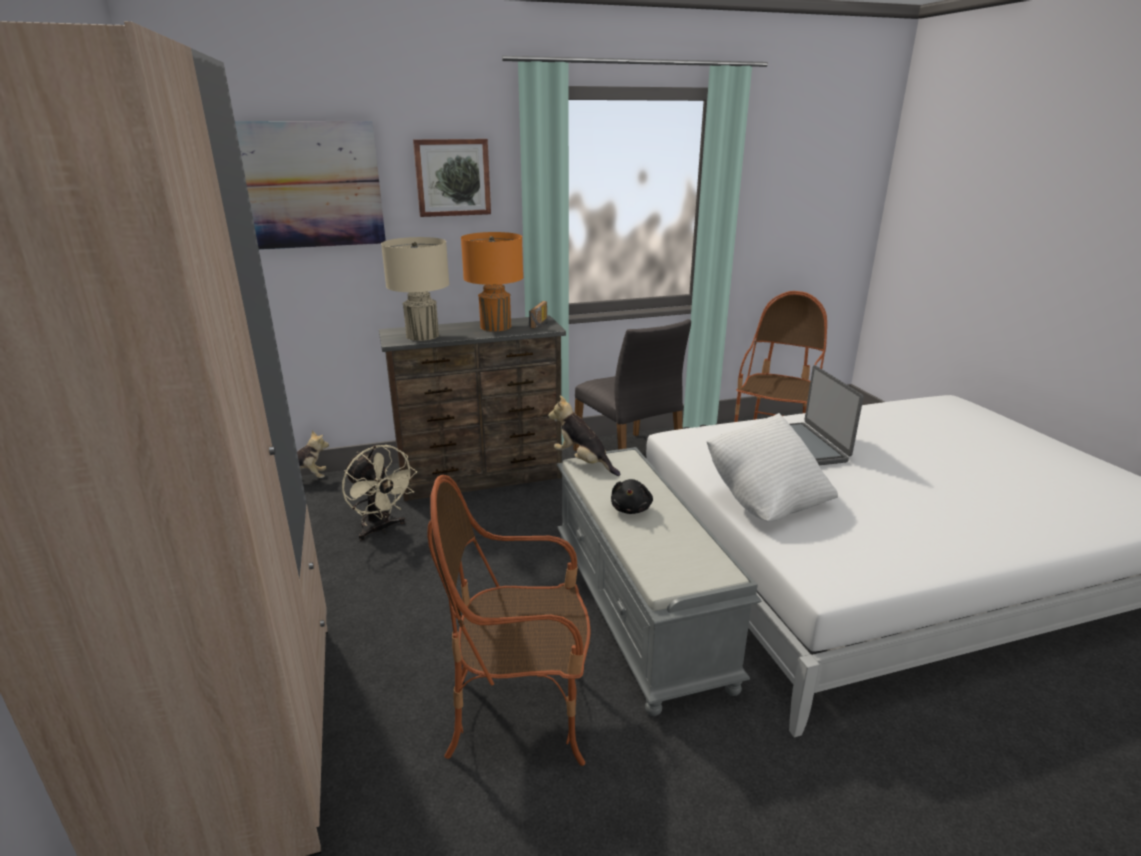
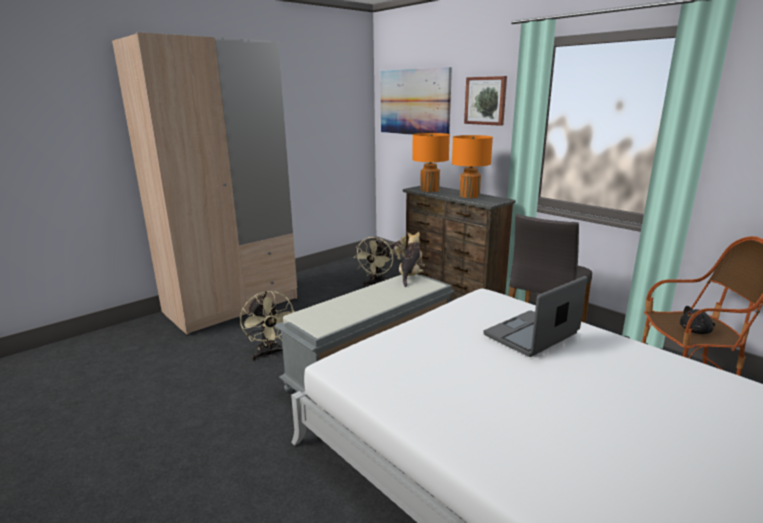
camera: 65 degrees right, 5 degrees down
beige table lamp [381,237,449,341] -> orange table lamp [412,133,450,192]
armchair [427,475,591,766] -> beige fan [240,291,295,360]
radio [529,301,548,328] -> none
black plush toy [611,479,653,514] -> black plush toy moved to [680,306,715,334]
white pillow [707,413,838,522] -> none

